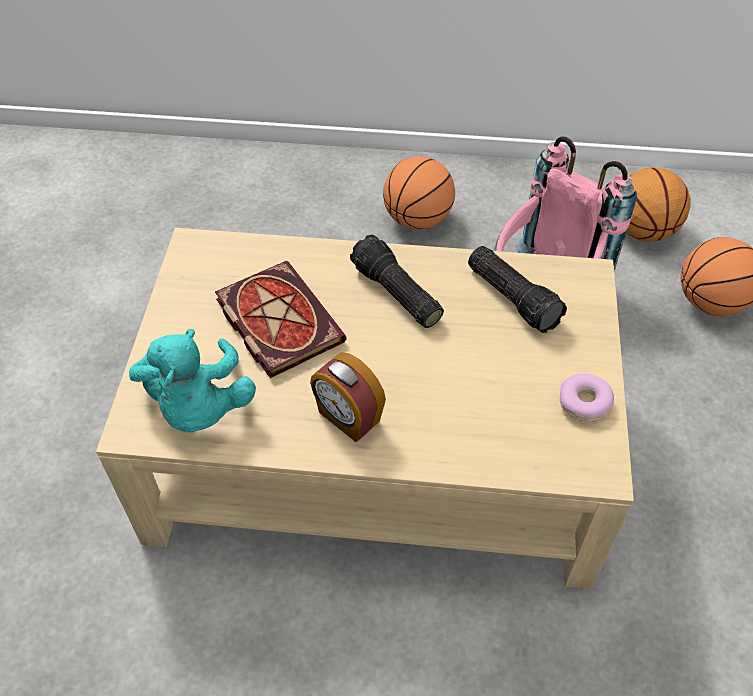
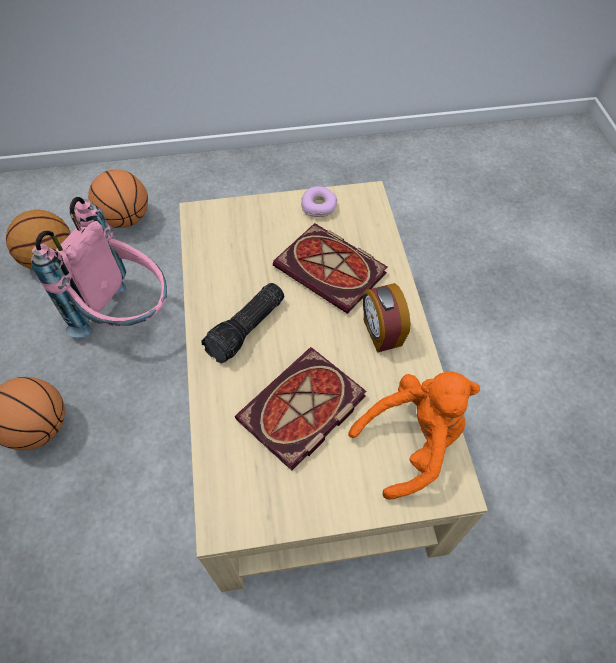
camera: 105 degrees left, 5 degrees up
turquoise plush toy [129,329,256,432] -> orange plush toy [348,372,480,499]
alarm clock [310,352,386,442] -> alarm clock turned 135 degrees clockwise [363,283,411,353]
flashlight [468,246,567,333] -> none
none -> book [273,223,387,314]

